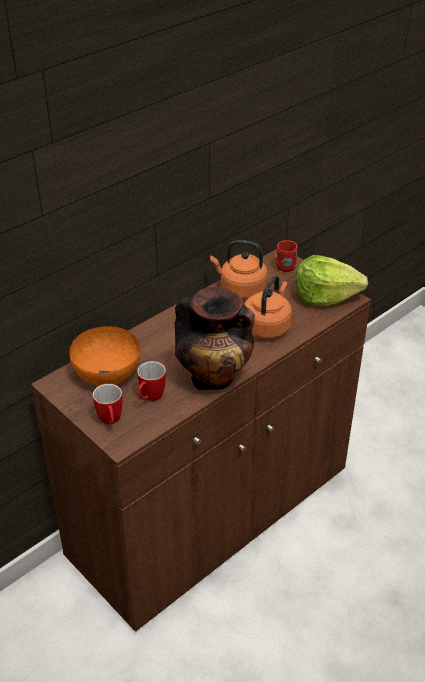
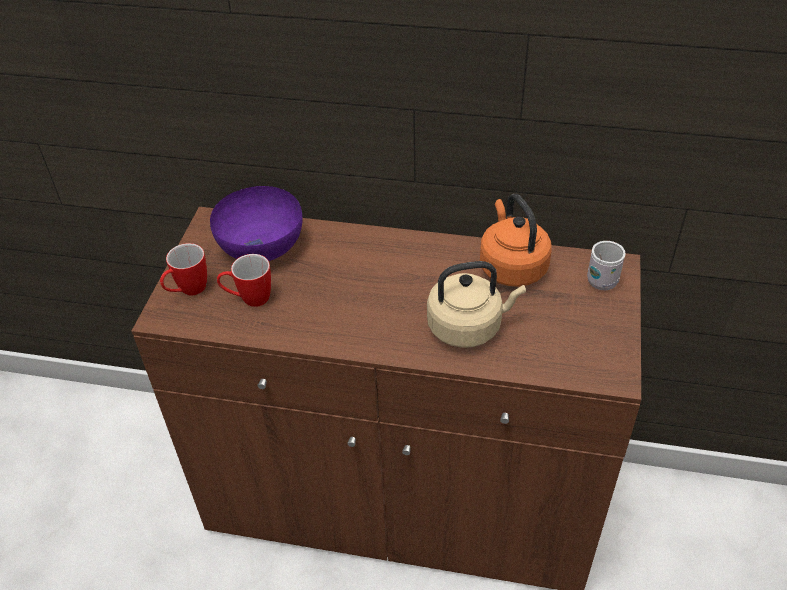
camera: 55 degrees right, 5 degrees up
orange bowl [69,326,140,386] -> purple bowl [210,186,303,261]
vase [175,287,255,390] -> none
orange kettle [244,275,292,338] -> beige kettle [427,261,526,348]
red mug [276,240,298,272] -> white mug [587,241,626,290]
lettuce [296,255,368,306] -> none

